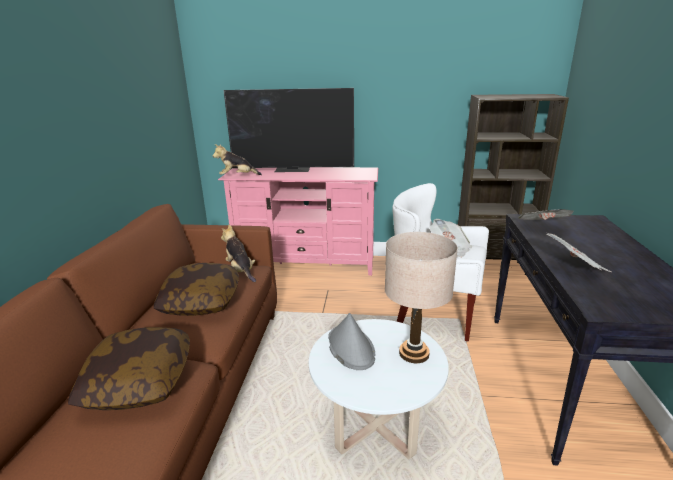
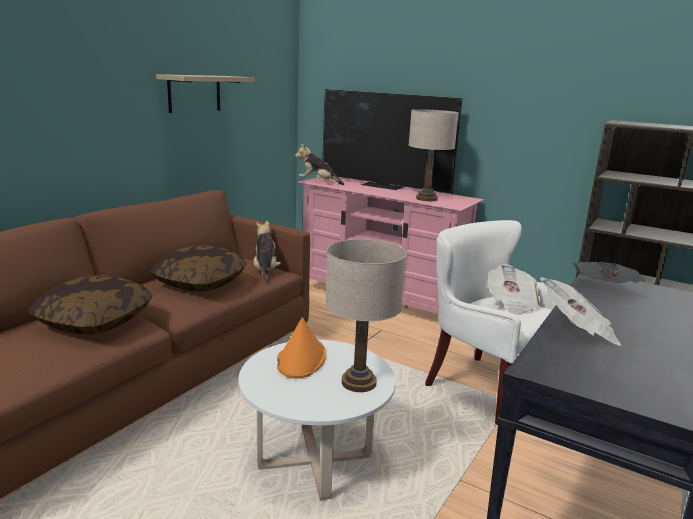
camera: 25 degrees right, 5 degrees down
grey hat [328,313,375,370] -> orange hat [277,317,326,379]
none -> shelf [156,74,255,113]
none -> beige table lamp [409,109,459,201]

